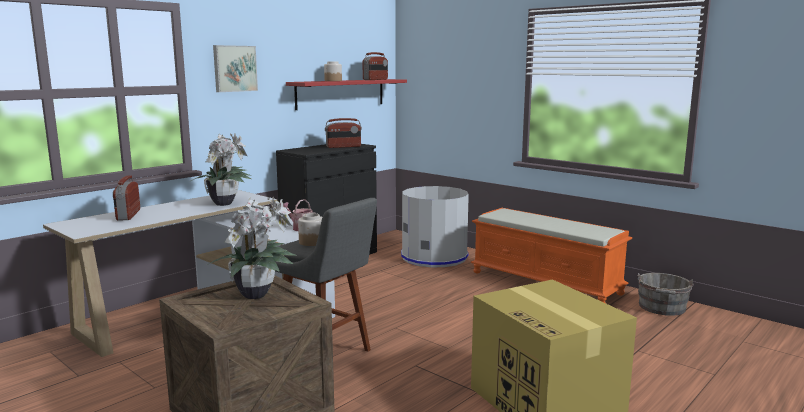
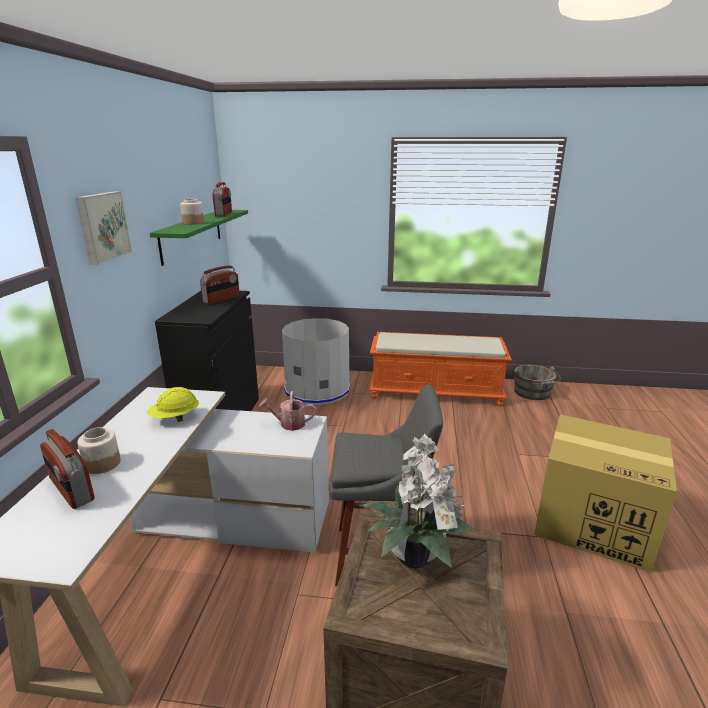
camera: 35 degrees left, 10 degrees up
potted plant [191,133,252,206] -> yellow hard hat [148,387,199,422]
red shelf [286,79,407,110] -> green shelf [150,210,248,266]
jar [298,213,322,246] -> jar moved to [77,427,121,474]

